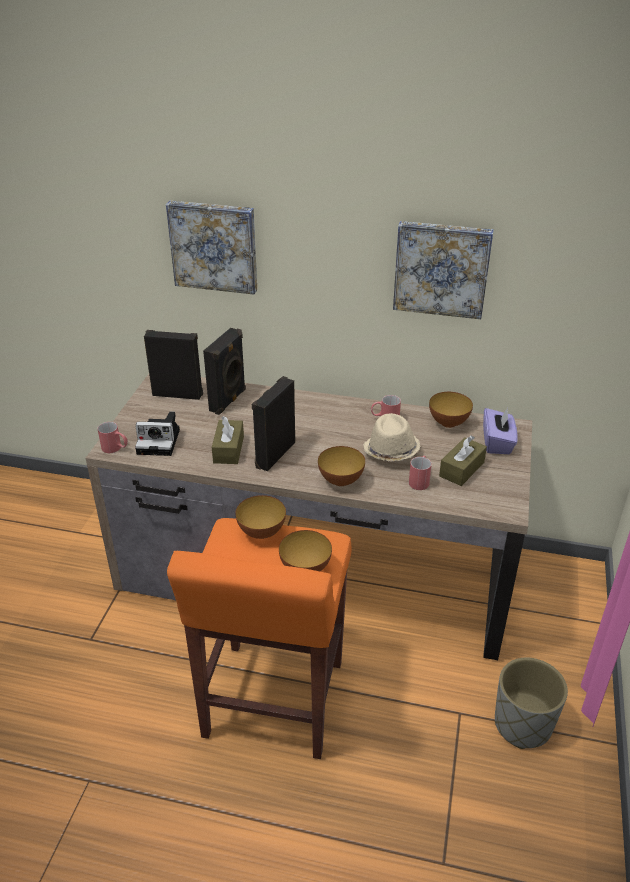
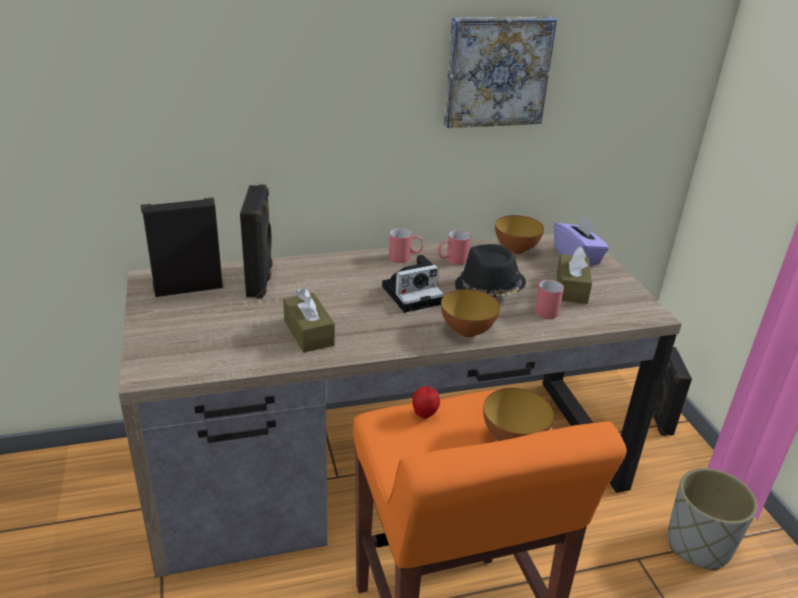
camera: 30 degrees left, 5 degrees down
red mug [97,422,128,453] -> red mug moved to [389,228,423,263]
camera [135,412,180,456] -> camera moved to [382,255,444,313]
picture [166,201,257,295] -> none
bowl [235,495,286,539] -> apple [412,386,440,419]
black speaker [252,376,295,471] -> black speaker moved to [652,347,692,436]
beige hat [363,413,420,461] -> black hat [455,244,526,297]

